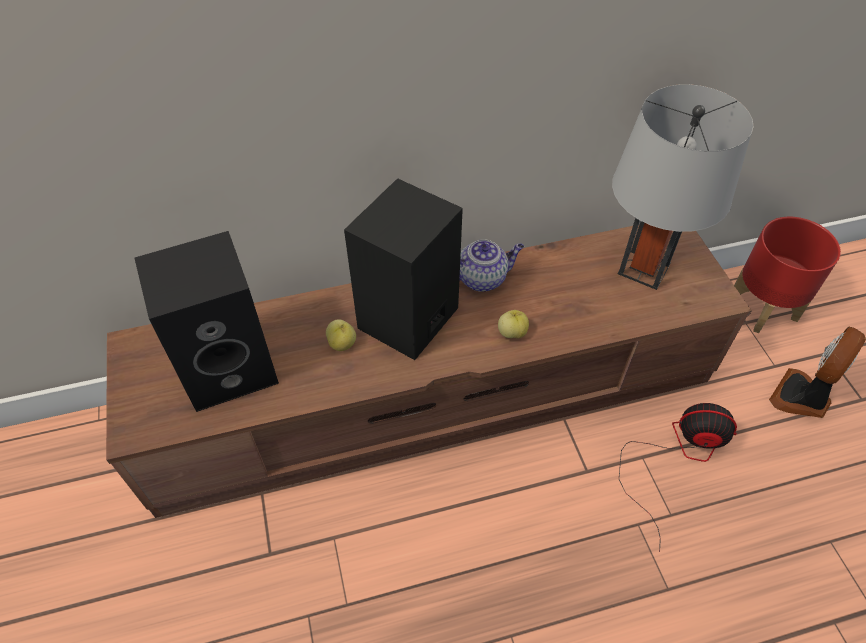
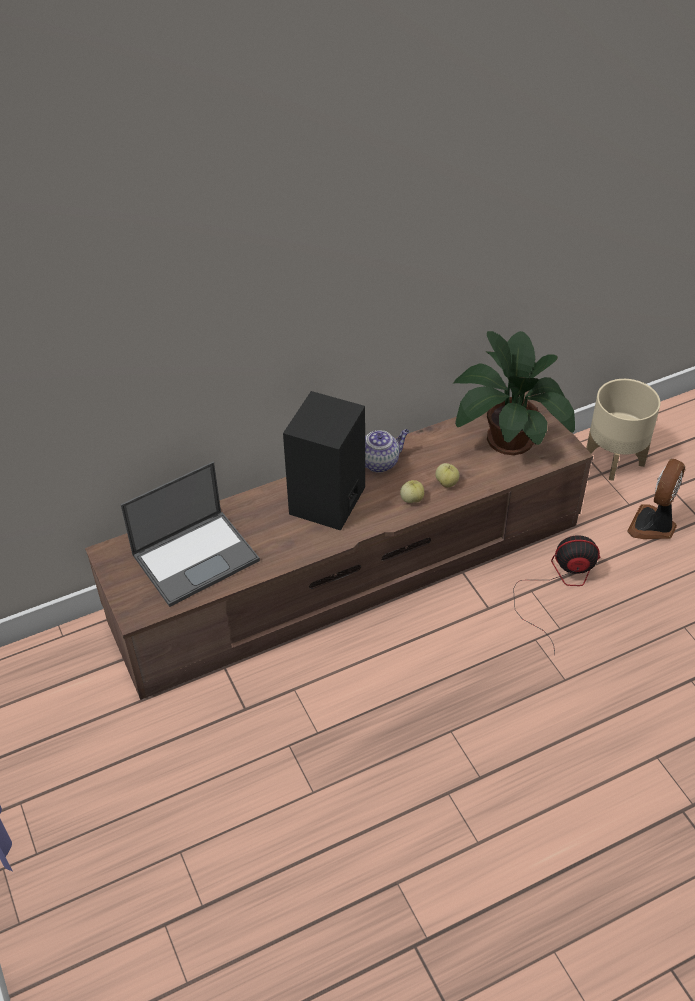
camera: 10 degrees left, 5 degrees down
black speaker [134,231,279,412] -> laptop [120,462,260,607]
apple [326,319,356,351] -> apple moved to [435,463,459,487]
grey table lamp [612,84,753,290] -> potted plant [453,331,575,455]
red planter [734,217,841,333] -> beige planter [586,379,660,481]

